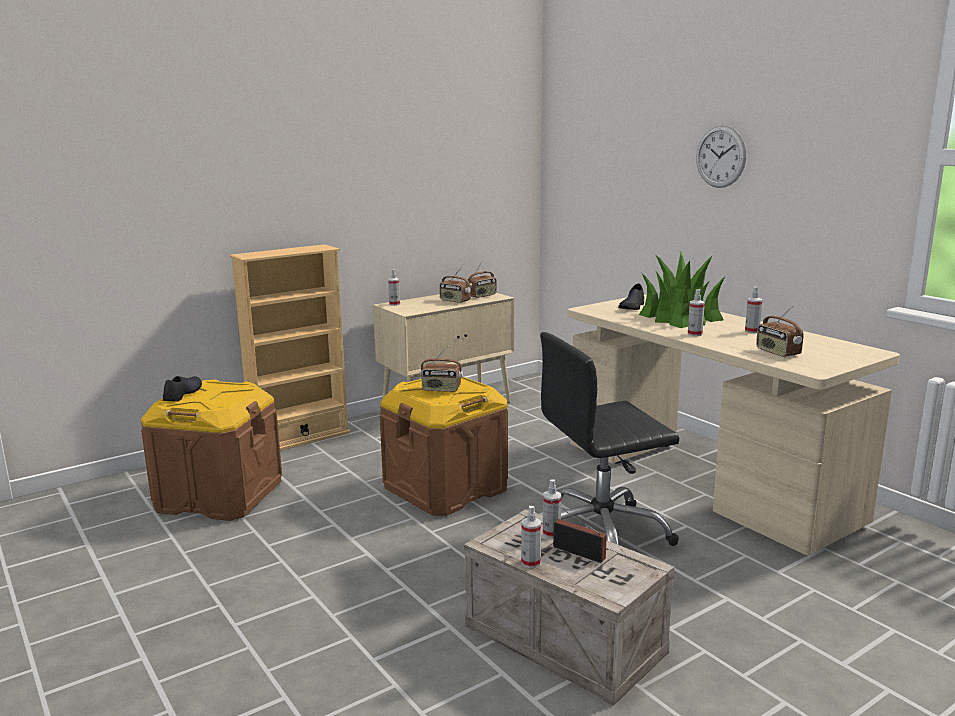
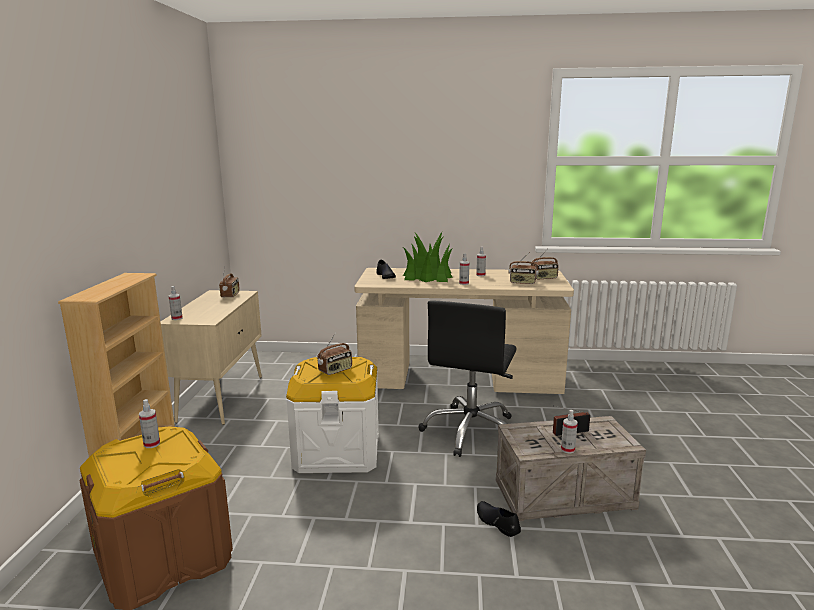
camera: 50 degrees left, 0 degrees up
black shoe [163,376,202,402] -> black shoe moved to [477,501,521,537]
brown storage box [380,377,508,516] -> white storage box [286,357,379,473]
radio [439,266,471,303] -> radio moved to [531,250,559,280]
spray bottle [543,479,561,538] -> spray bottle moved to [139,399,160,448]
wall clock [696,125,746,188] -> none

